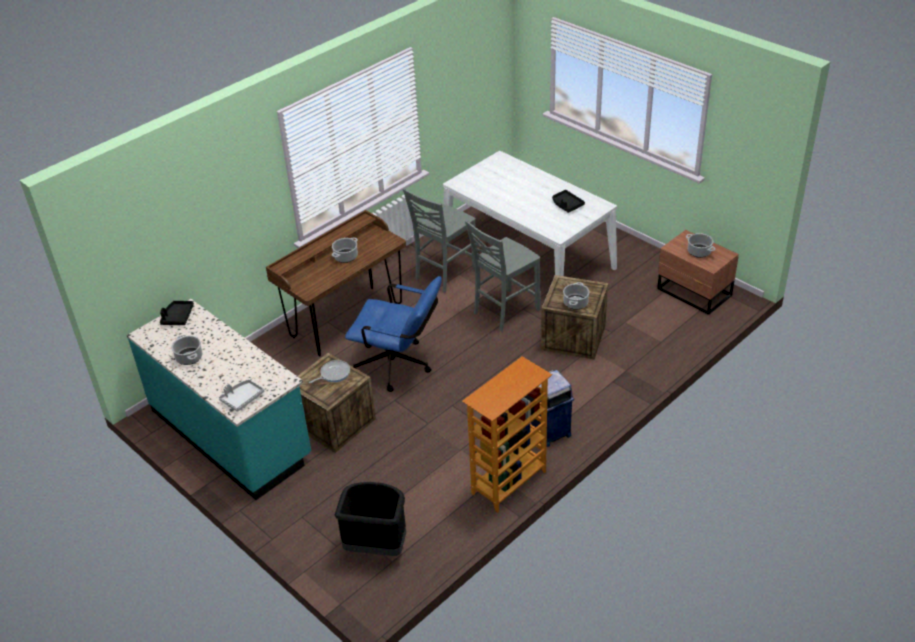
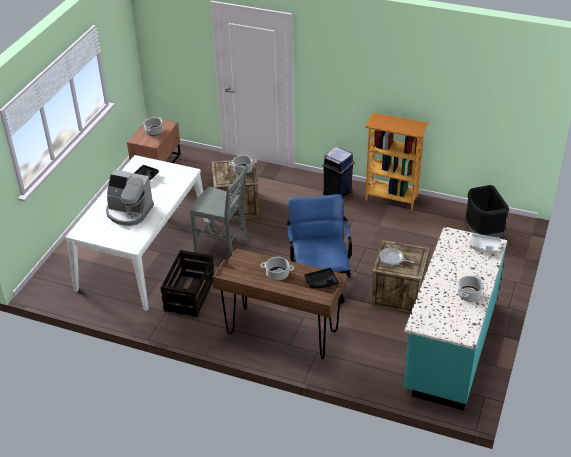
camera: 115 degrees left, 0 degrees up
black tray [160,301,194,325] -> black tray moved to [304,268,339,289]
grey chair [403,188,477,293] -> crate [160,250,214,317]
none -> coffee machine [106,170,154,226]

